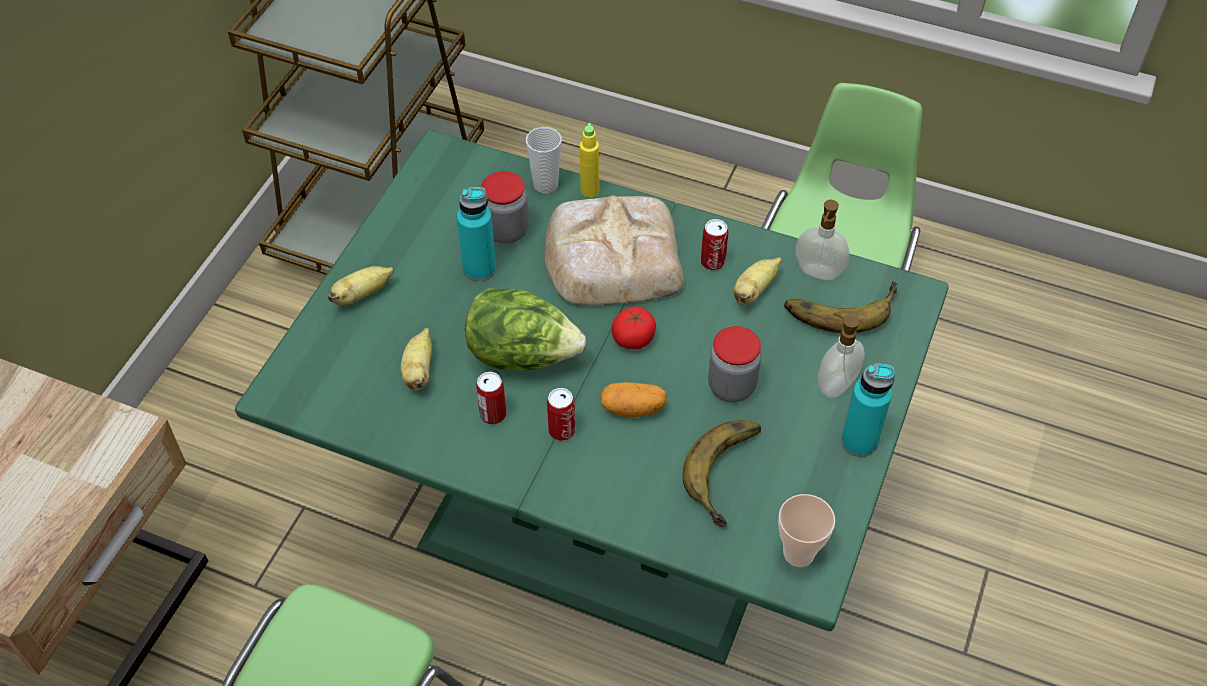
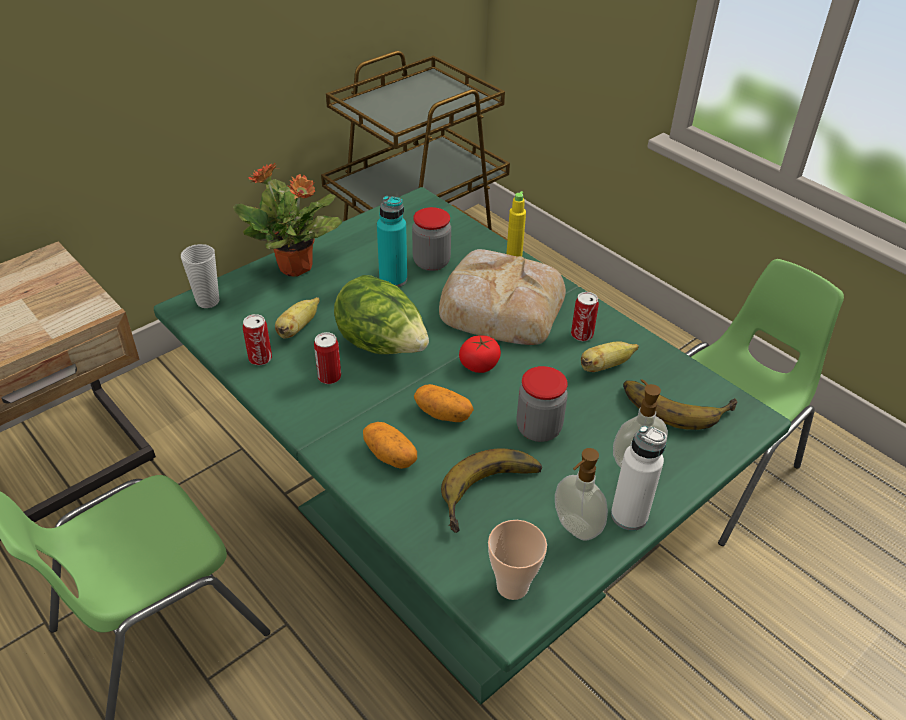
camera: 25 degrees right, 10 degrees down
banana [328,266,394,305] -> potted plant [233,163,342,277]
cup [526,127,562,194] -> cup moved to [181,244,220,308]
can [547,388,575,441] -> can moved to [243,314,272,366]
soap dispenser [796,200,849,280] -> soap dispenser moved to [555,448,608,541]
turquoise bottle [841,363,895,457] -> white bottle [611,425,667,531]
none -> potato [363,422,417,469]

